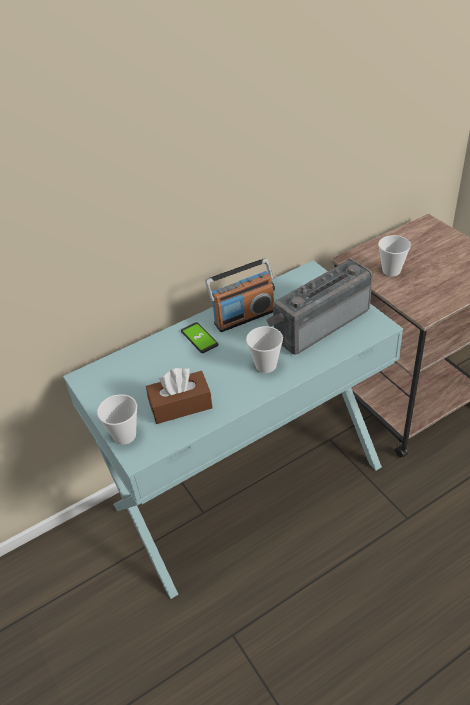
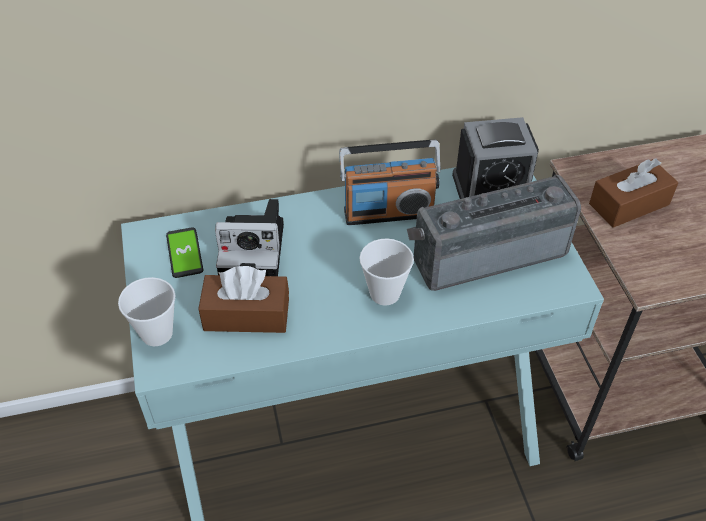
camera: 15 degrees right, 5 degrees up
phone [181,322,219,353] -> phone moved to [166,227,203,278]
cup [378,235,411,276] -> brown tissue box [589,159,678,228]
none -> camera [215,199,284,276]
none -> alarm clock [452,117,539,199]

